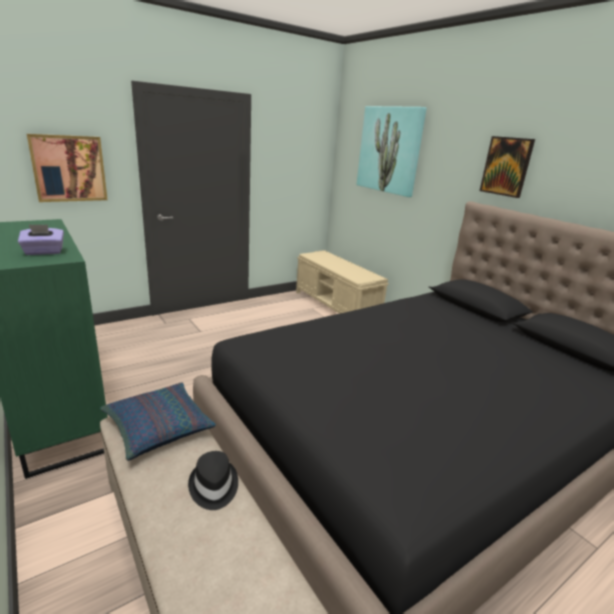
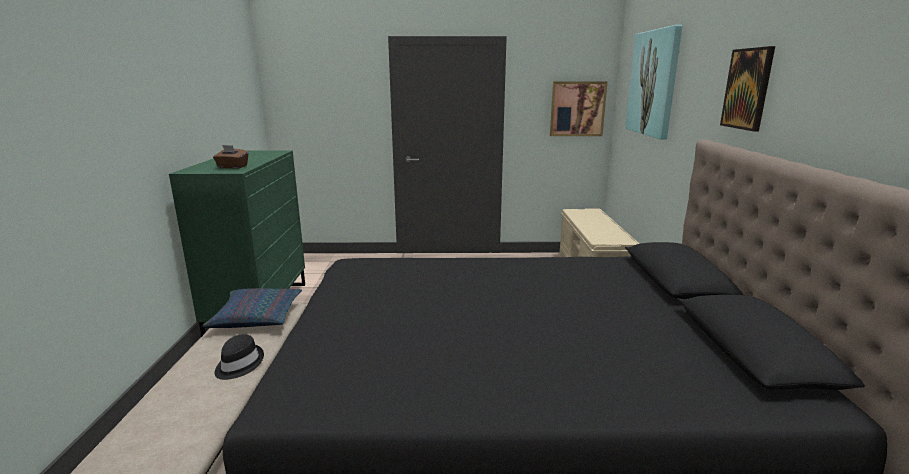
camera: 35 degrees right, 5 degrees down
purple tissue box [18,224,64,255] -> brown tissue box [213,145,249,169]
picture [27,134,107,202] -> picture moved to [550,81,608,136]

